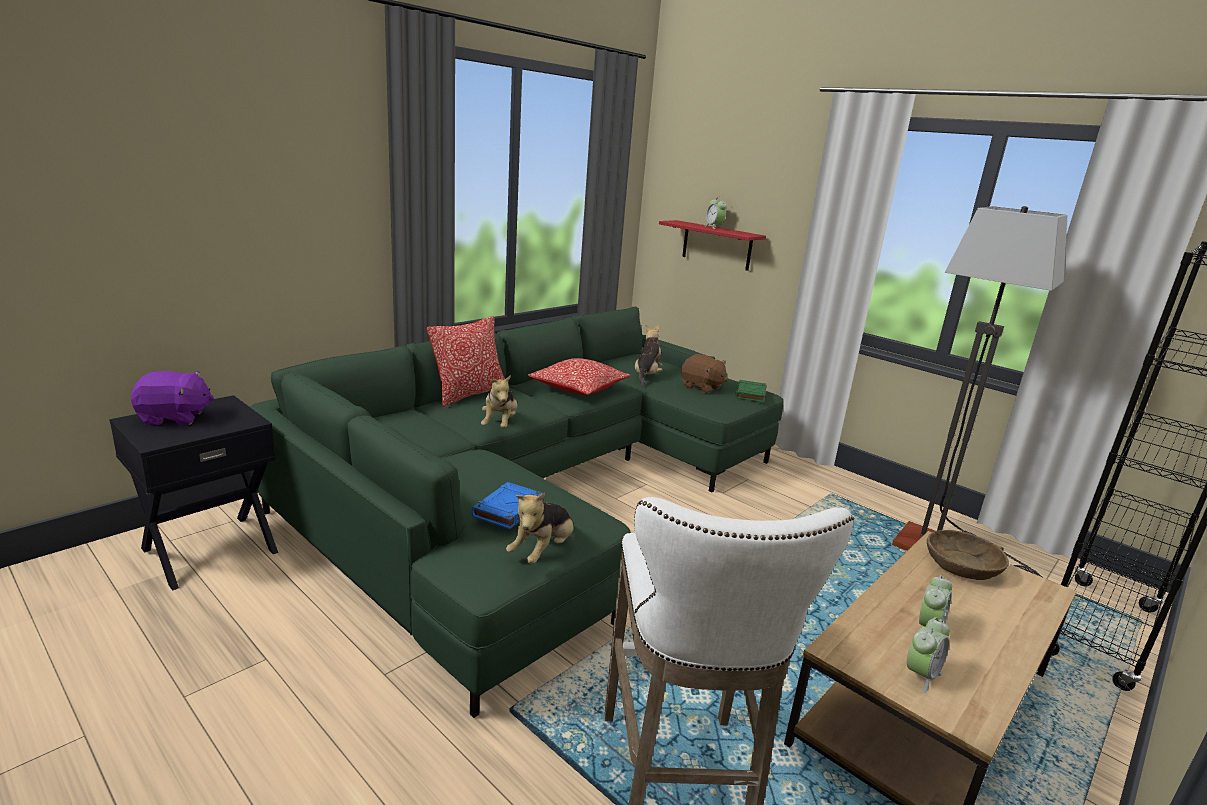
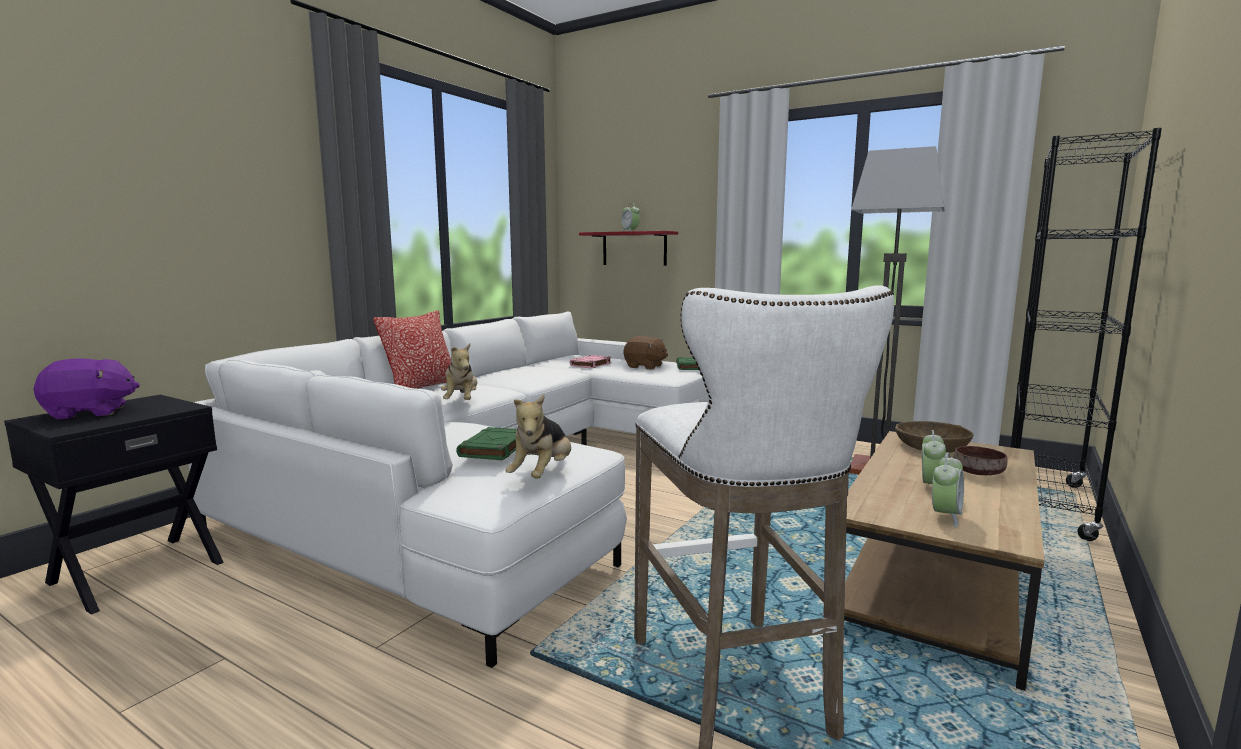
camera: 10 degrees left, 10 degrees down
green sofa [250,307,784,718] -> white sofa [189,312,708,668]
blue book [471,482,543,529] -> green book [456,427,516,460]
pillow [528,358,630,395] -> none
plush toy [635,325,663,386] -> pink book [570,355,612,369]
none -> brown bowl [954,446,1007,475]

